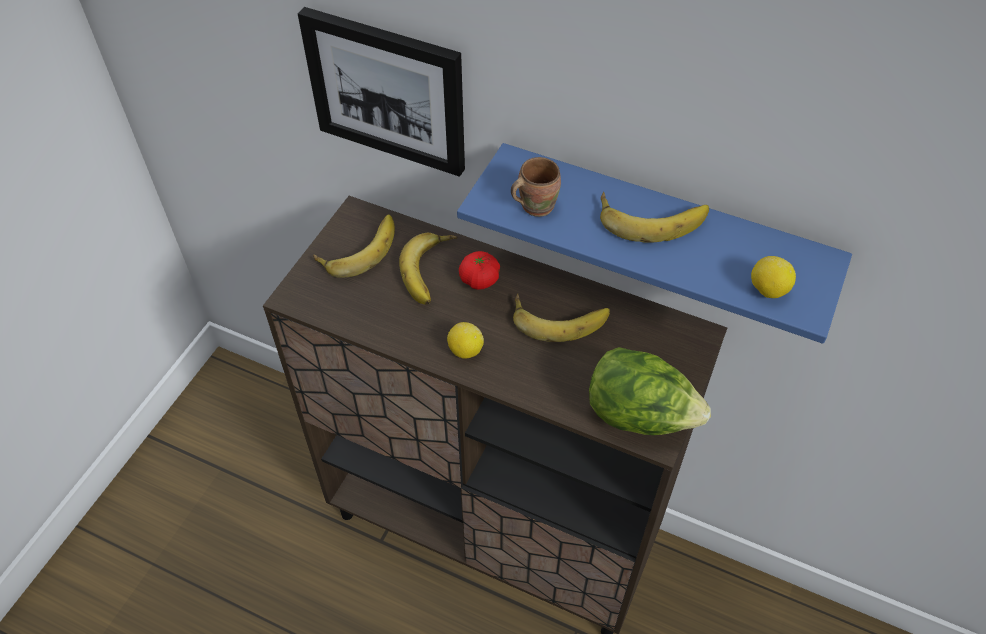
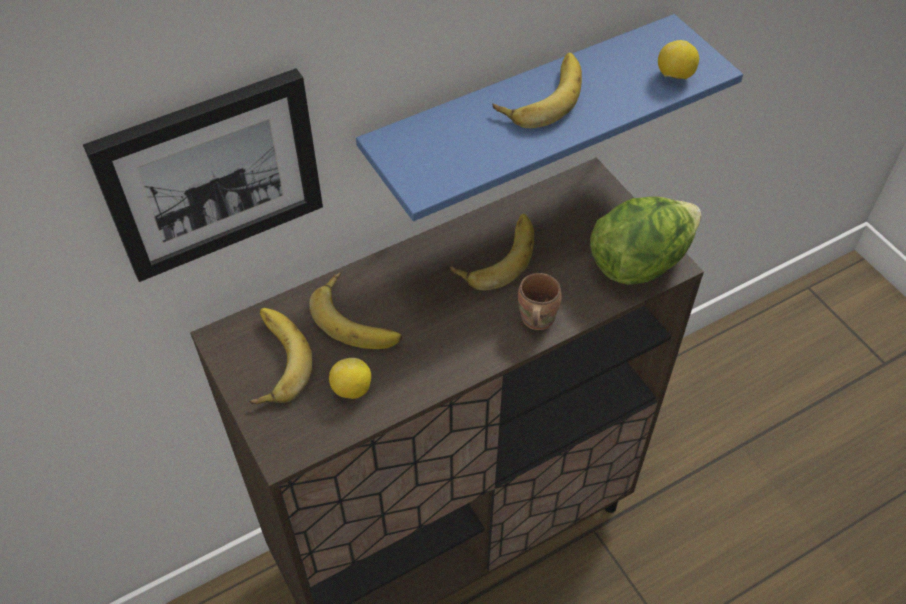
camera: 55 degrees left, 0 degrees up
lemon [447,322,484,359] -> lemon moved to [329,358,371,399]
tomato [459,251,500,290] -> none
brown mug [511,157,561,217] -> brown mug moved to [518,273,561,330]

